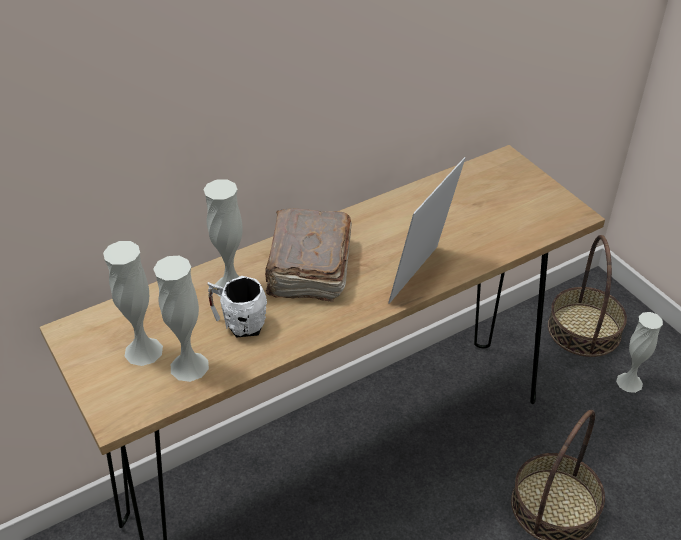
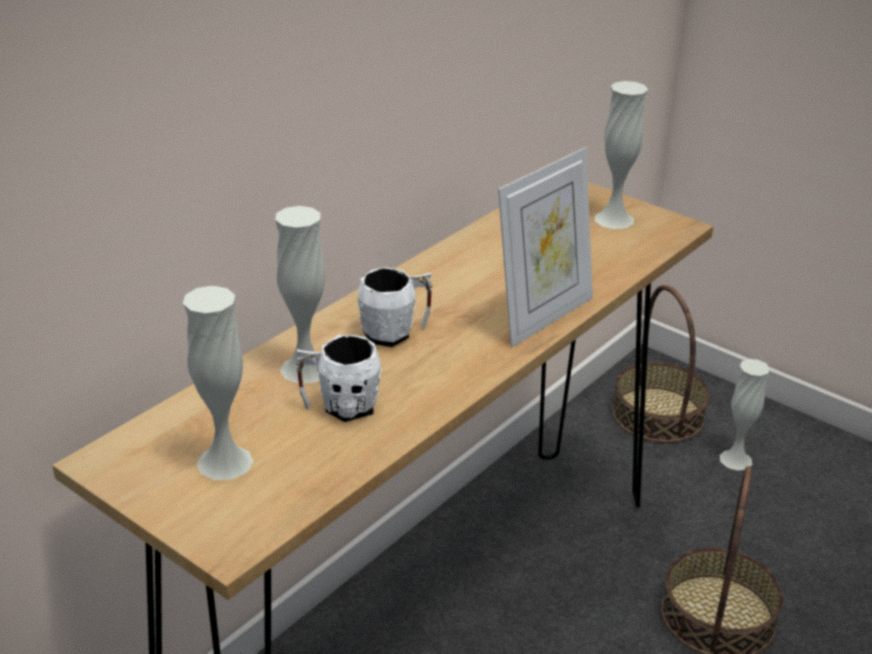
camera: 20 degrees left, 10 degrees down
white vase [154,256,209,382] -> white vase moved to [595,81,648,229]
brown book [265,208,352,302] -> white mug [357,267,432,347]
picture frame [388,157,466,304] -> picture frame turned 150 degrees counterclockwise [498,148,593,348]

